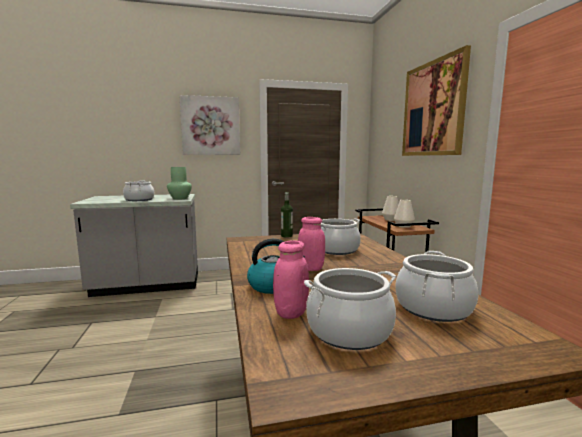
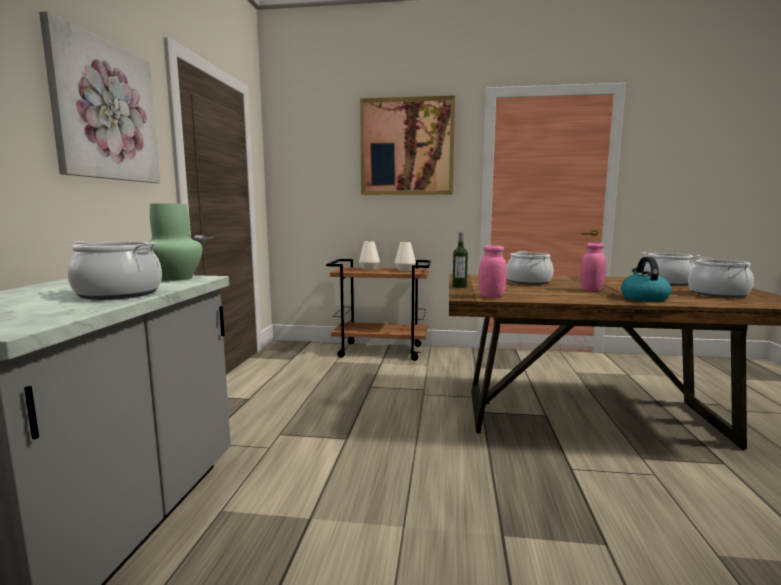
camera: 70 degrees left, 0 degrees up
pink jar [273,240,309,319] -> pink jar moved to [479,245,507,298]

